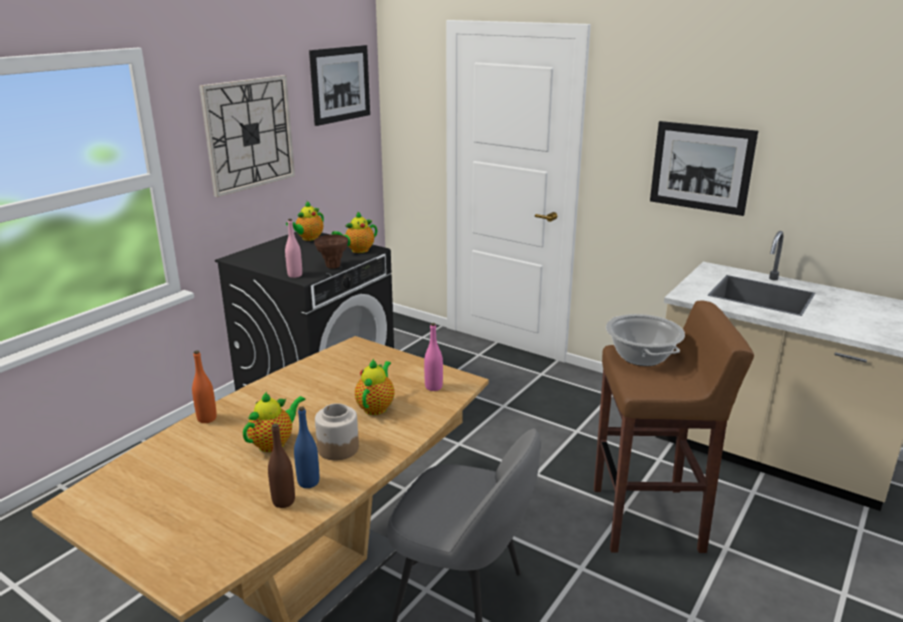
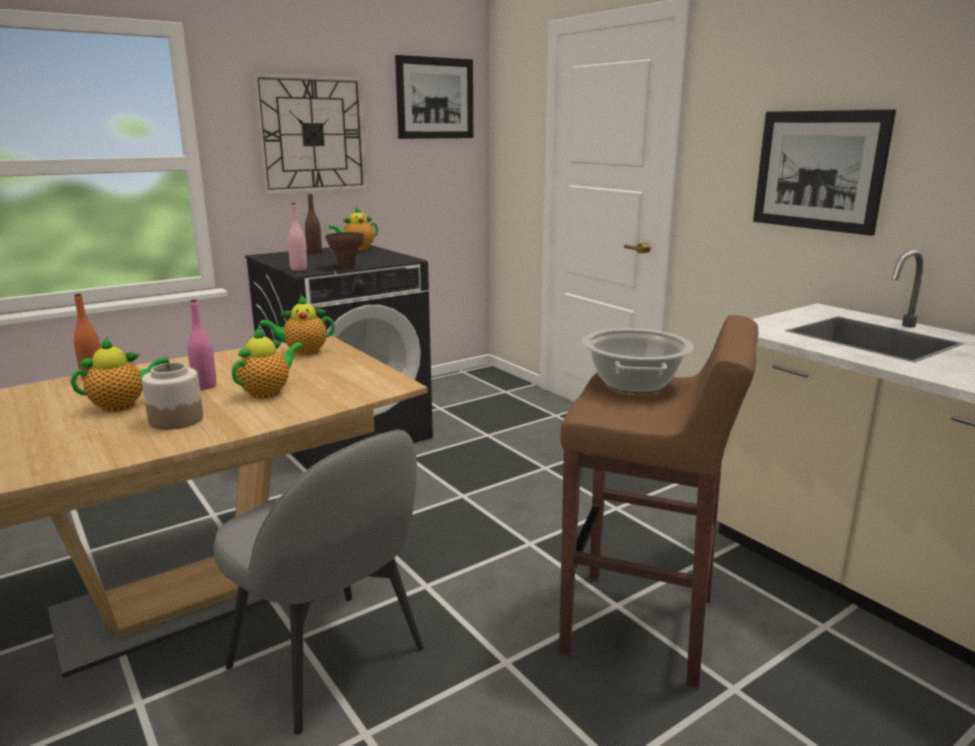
camera: 20 degrees right, 5 degrees down
brown bottle [268,423,295,508] -> brown bottle moved to [305,194,322,254]
blue bottle [294,406,319,488] -> none
teapot [332,211,377,253] -> teapot moved to [259,295,335,356]
pink bottle [424,323,443,391] -> pink bottle moved to [188,299,216,390]

